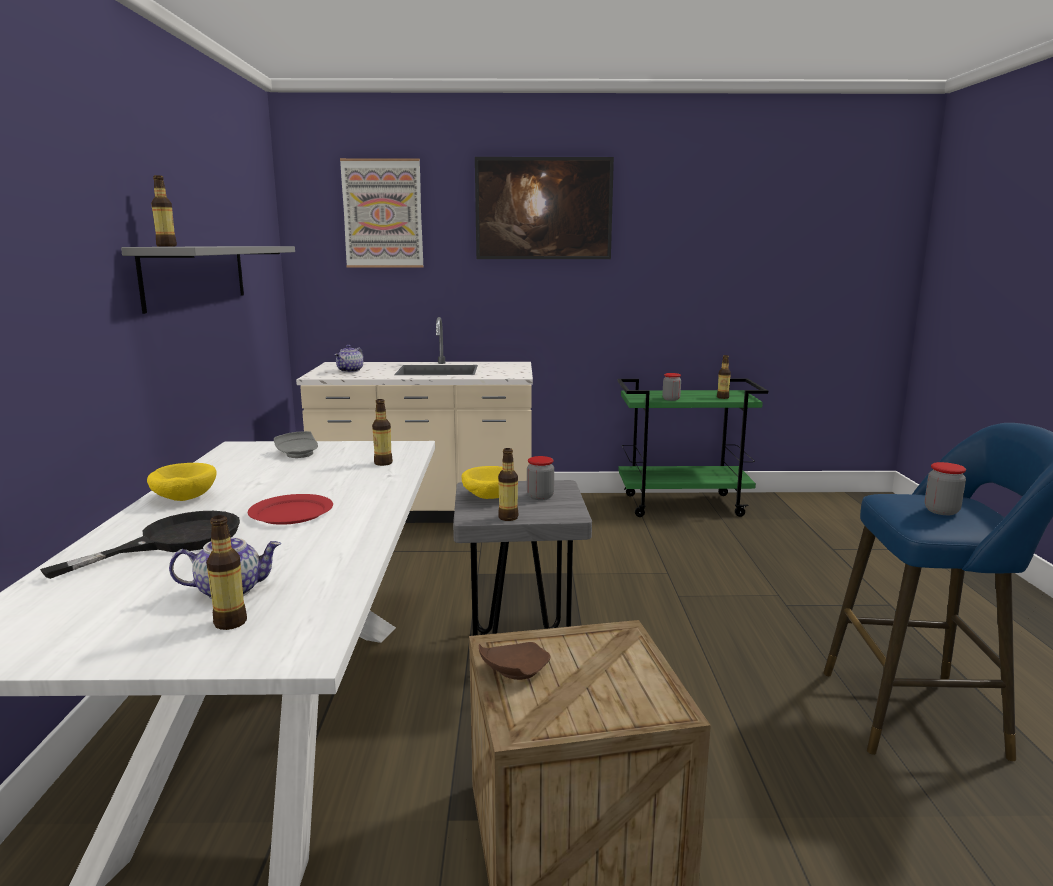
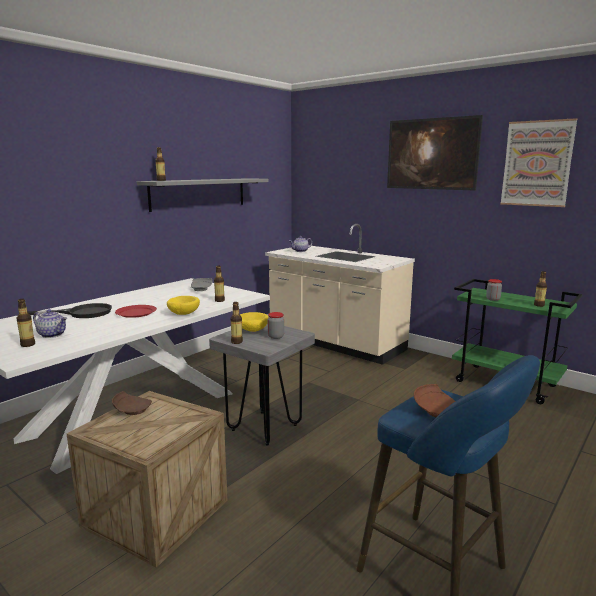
camera: 40 degrees right, 0 degrees up
yellow bowl [147,463,217,501] -> yellow bowl moved to [167,296,200,315]
picture [340,158,423,268] -> picture moved to [500,118,577,207]
jar [925,462,966,515] -> brown plate [414,384,455,417]

